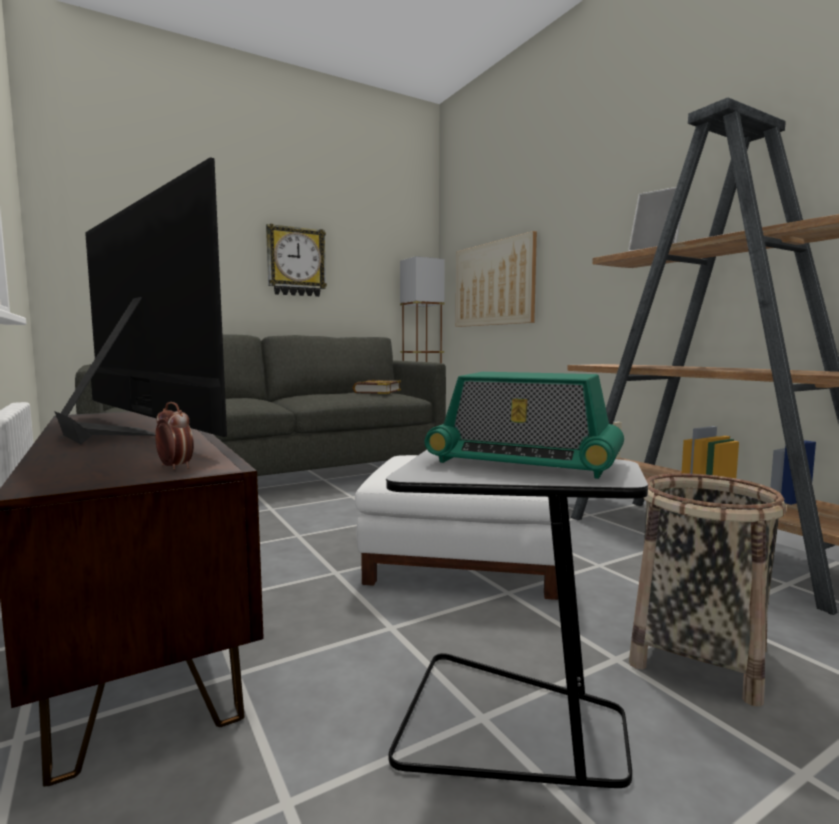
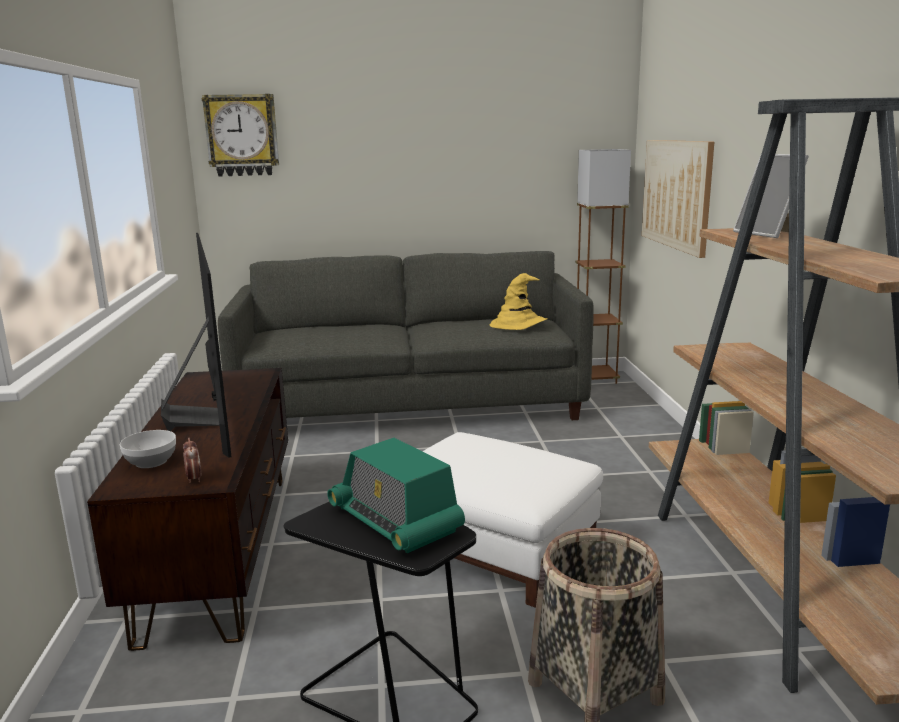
camera: 25 degrees right, 10 degrees up
wall clock [266,224,327,297] -> wall clock moved to [202,94,279,176]
book [353,380,401,394] -> yellow hat [490,273,548,330]
none -> bowl [120,430,176,468]

